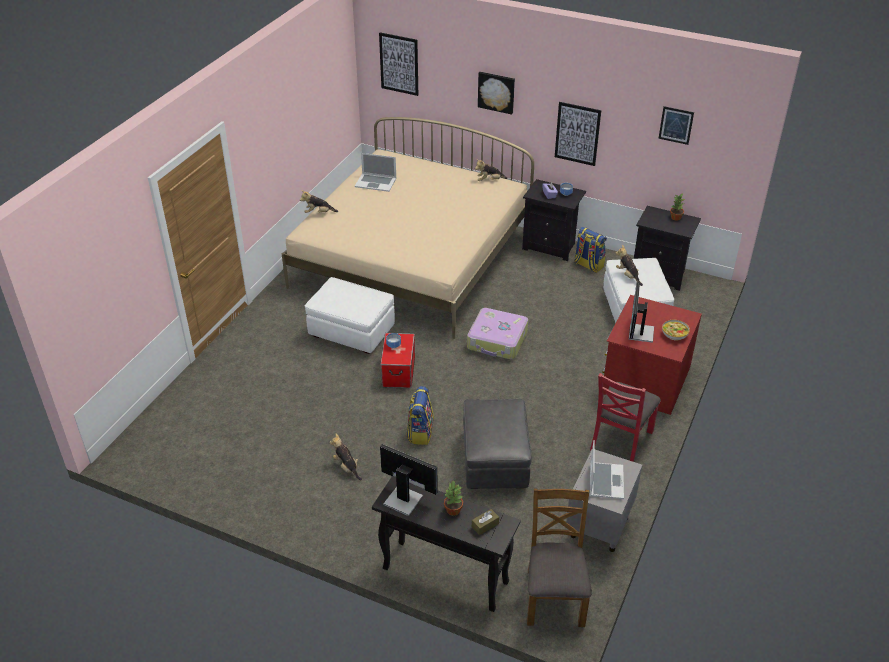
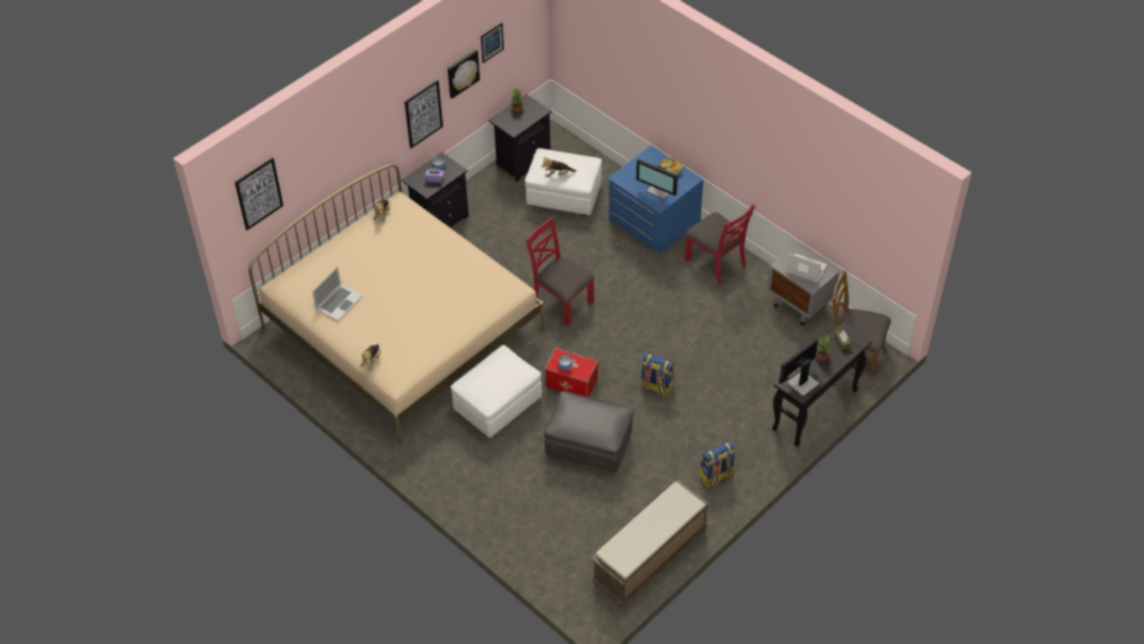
camera: 70 degrees left, 10 degrees up
plush toy [330,434,362,480] -> none
grey ottoman [463,399,532,489] -> grey ottoman moved to [544,391,633,473]
suitcase [467,308,528,359] -> red chair [526,217,595,326]
picture [478,72,515,115] -> picture moved to [448,50,480,99]
backpack [574,227,607,273] -> backpack moved to [699,440,735,487]
red dresser [602,295,702,415] -> blue dresser [608,145,704,255]
none -> brown bench [591,480,711,608]

